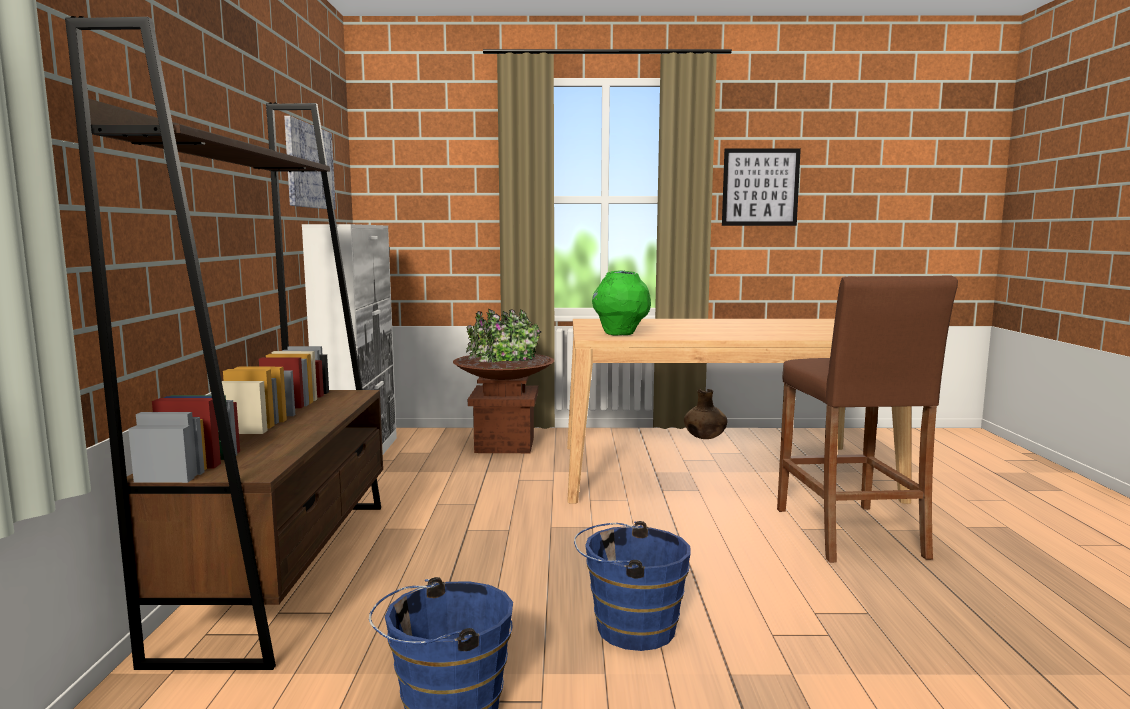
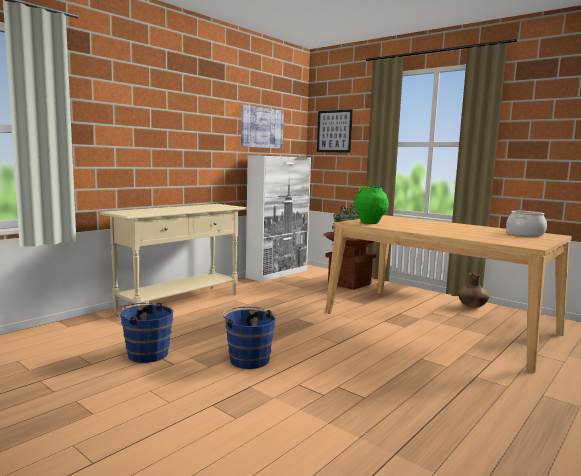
camera: 40 degrees right, 0 degrees up
brown bookcase [65,16,383,670] -> beige console table [100,204,247,312]
picture [722,149,801,226] -> picture moved to [317,109,353,153]
brown stool [777,275,958,563] -> none
none -> cooking pot [506,211,547,237]

